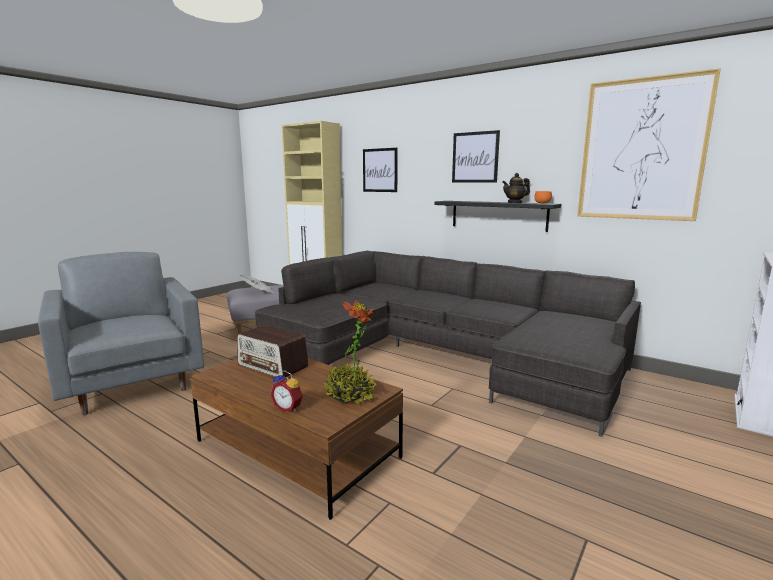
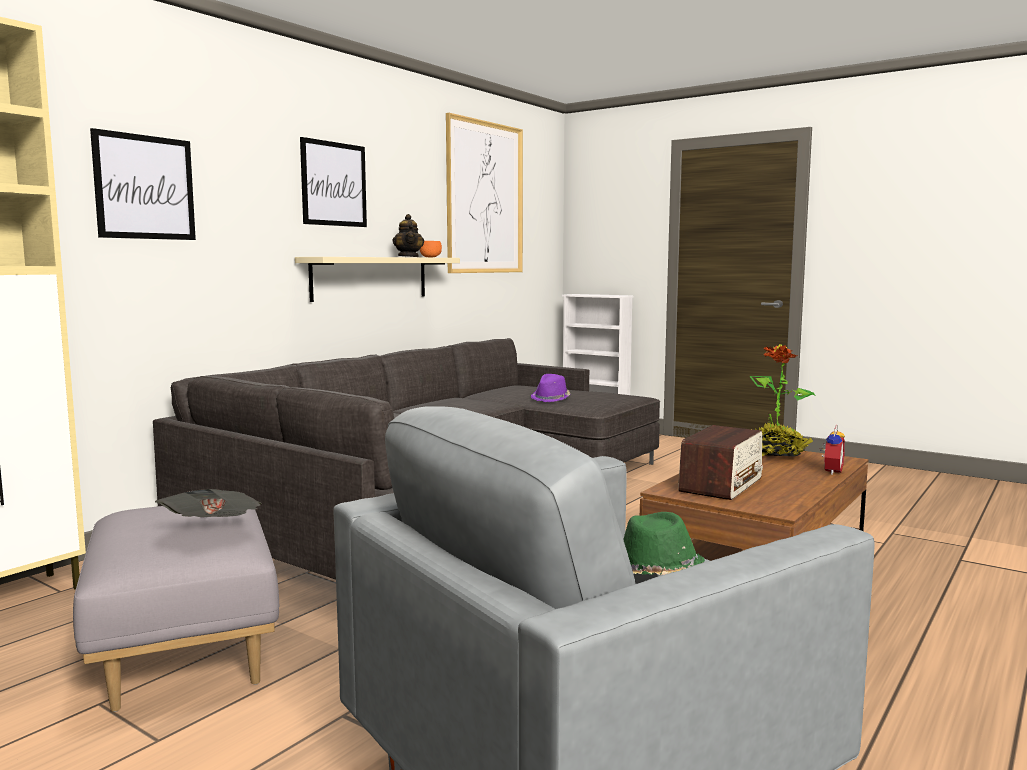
camera: 90 degrees left, 5 degrees down
black shelf [434,201,561,232] -> beige shelf [295,257,460,302]
none -> purple hat [531,374,570,402]
none -> green hat [623,512,705,575]

